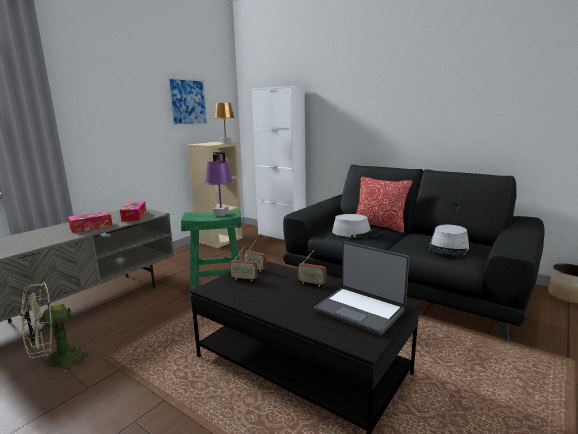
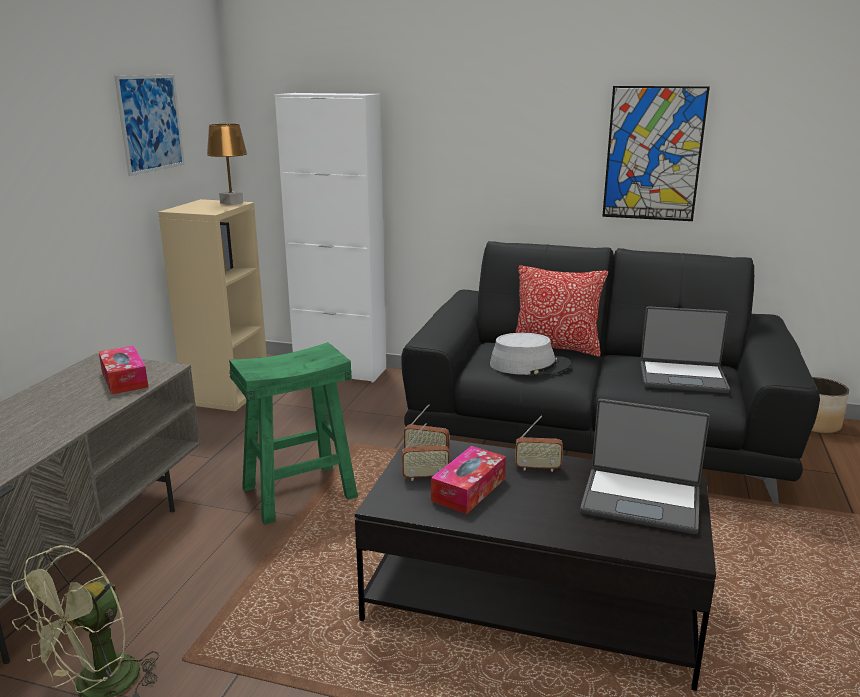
camera: 20 degrees left, 5 degrees up
tissue box [68,211,113,233] -> tissue box moved to [431,446,506,514]
purple table lamp [205,161,233,216] -> none
grey hat [429,225,469,255] -> laptop [640,306,730,393]
none -> picture [602,86,710,221]

